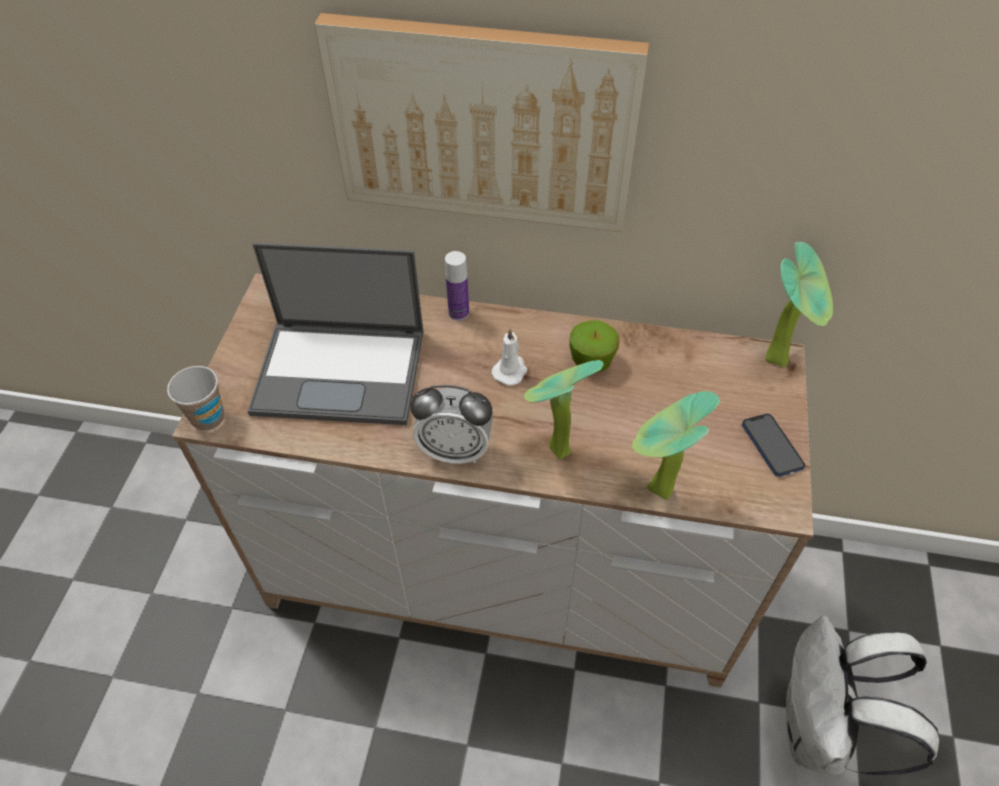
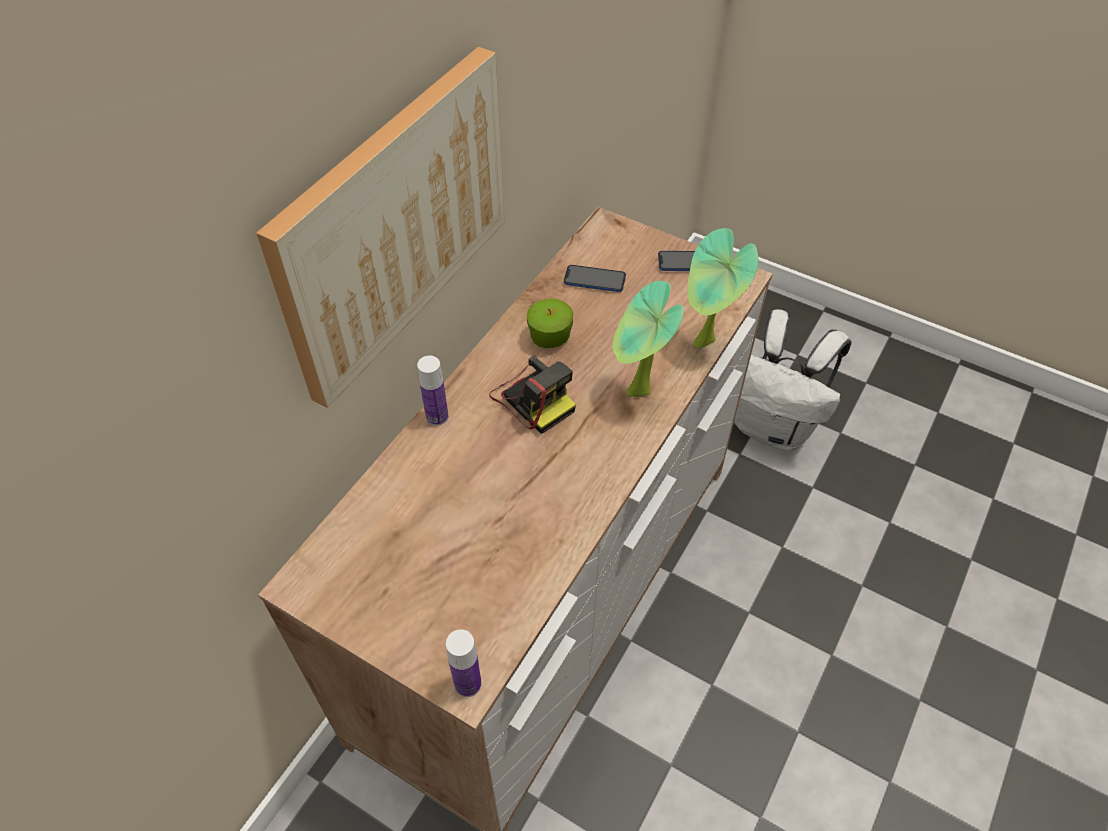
camera: 70 degrees left, 0 degrees up
cup [167,366,224,431] -> bottle [446,629,481,697]
laptop [248,243,423,425] -> none
alarm clock [410,385,493,464] -> none
white candle [492,328,527,386] -> camera [489,355,576,434]
potted plant [765,242,833,368] -> none
none -> phone [564,265,626,292]

